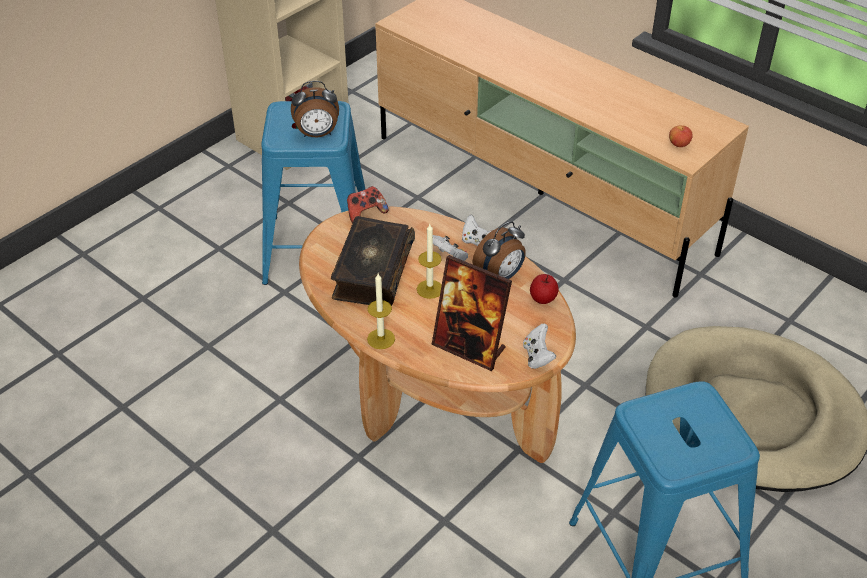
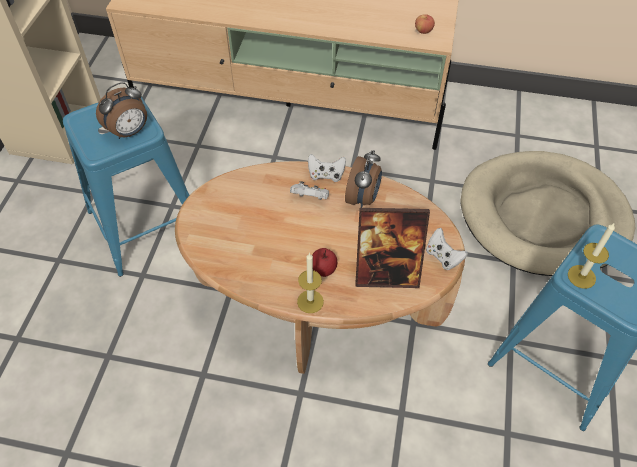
camera: 30 degrees left, 10 degrees up
book [331,216,415,306] -> none
game controller [347,186,388,223] -> none
candle [417,224,442,299] -> candle moved to [568,222,615,289]
apple [530,274,559,304] -> apple moved to [312,248,337,277]

